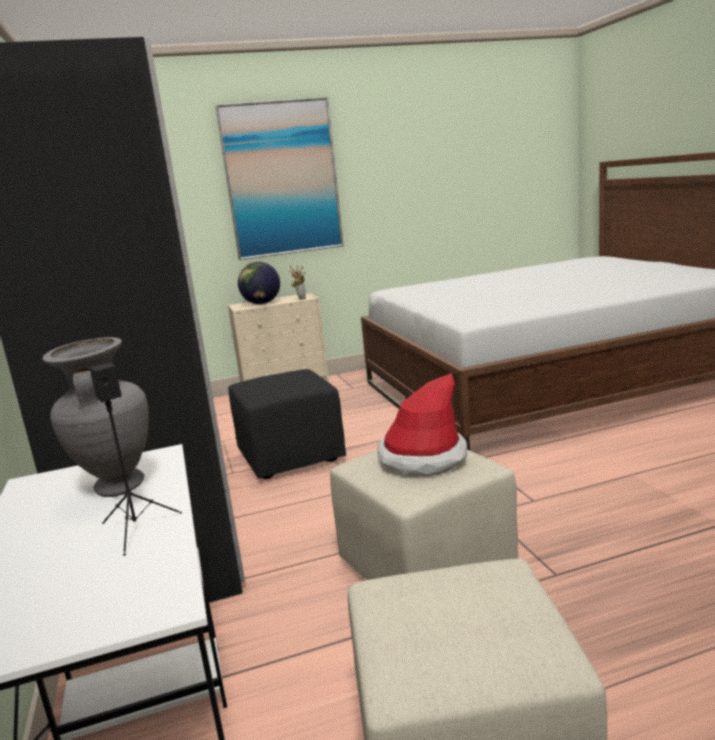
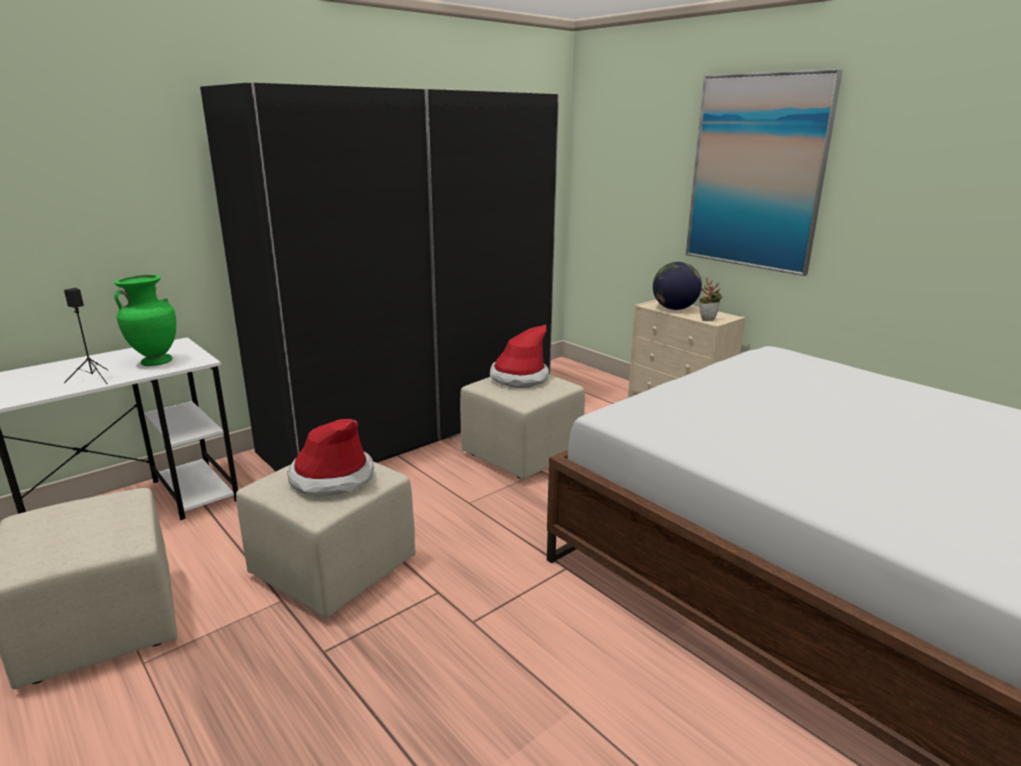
camera: 65 degrees right, 5 degrees up
grey vase [43,337,149,497] -> green vase [114,274,176,366]
black ottoman [228,369,346,479] -> beige ottoman [460,374,585,480]
none -> hat [490,325,549,388]

